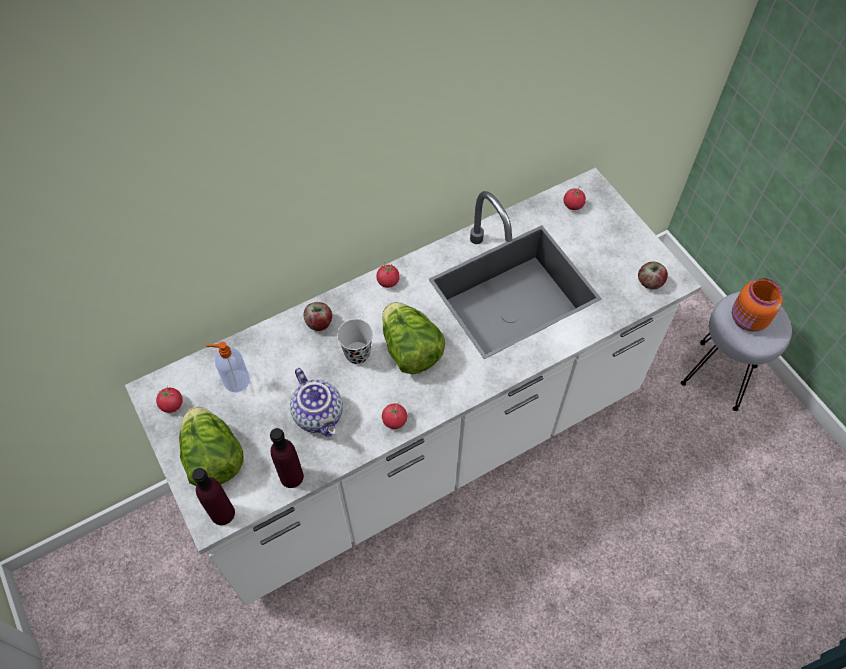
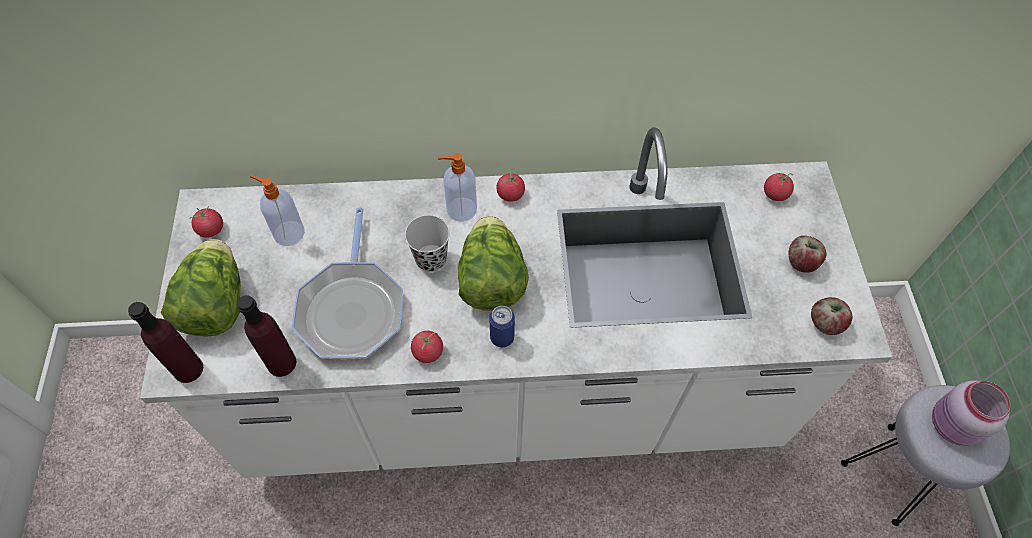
camera: 25 degrees right, 0 degrees up
teapot [290,368,343,437] -> frying pan [292,208,403,359]
apple [304,302,332,331] -> apple moved to [789,236,826,273]
orange jar [732,278,783,332] -> pink jar [932,380,1011,446]
none -> soap dispenser [438,153,477,222]
none -> can [489,306,515,347]

